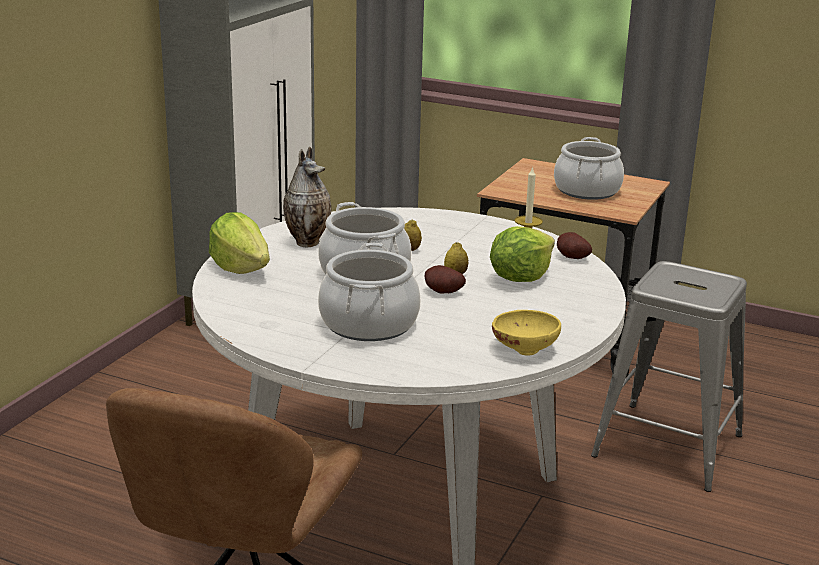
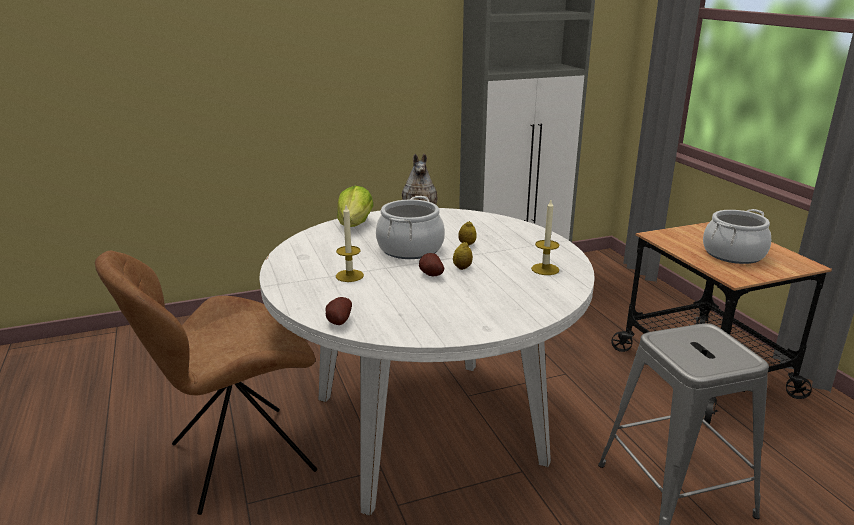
camera: 45 degrees right, 0 degrees up
cooking pot [318,243,421,341] -> candle [336,205,364,282]
lettuce [490,226,555,282] -> none
yellow bowl [492,310,561,356] -> none
potato [557,232,592,259] -> potato moved to [325,297,352,325]

